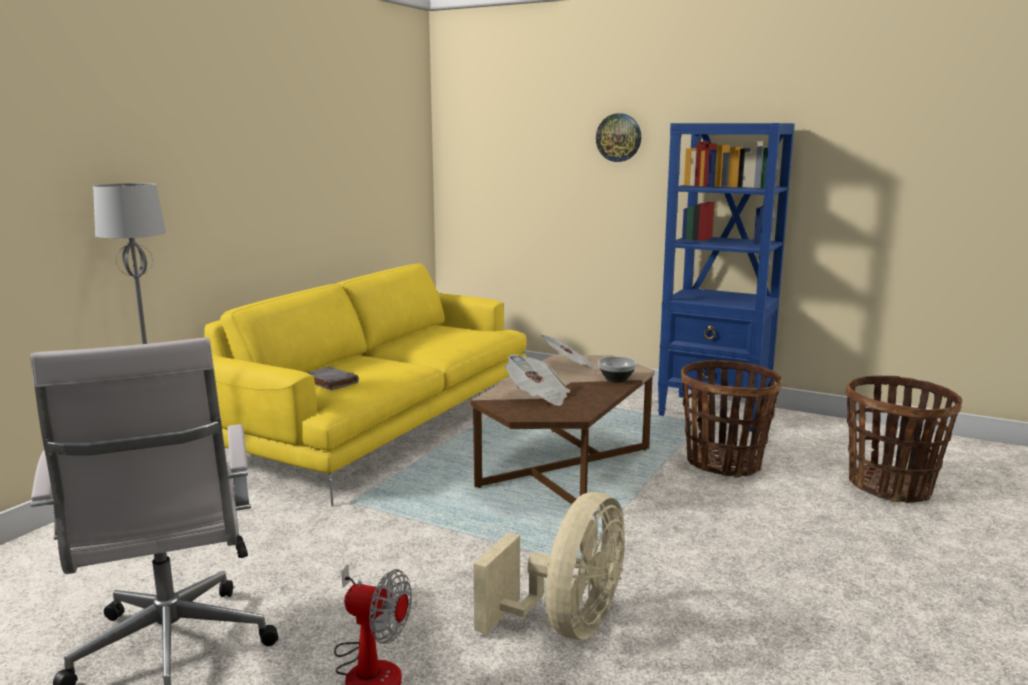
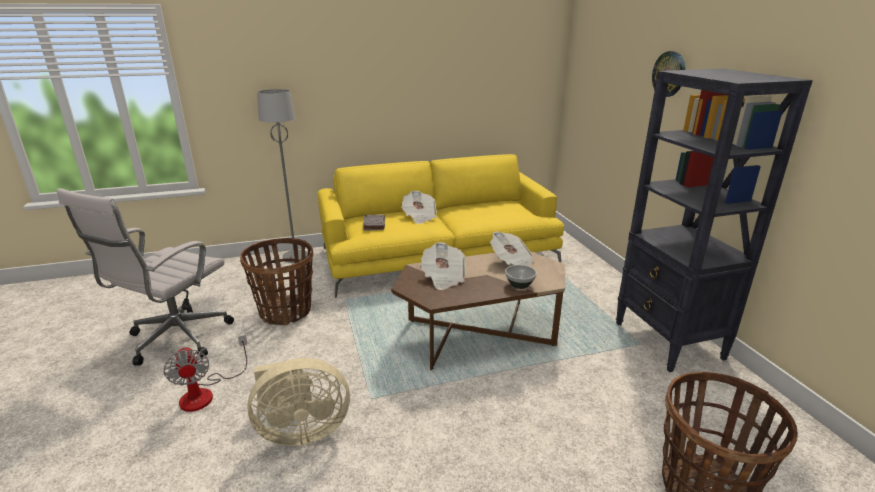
camera: 45 degrees right, 10 degrees up
blue bookcase [658,123,795,432] -> black bookcase [616,69,813,372]
basket [681,360,782,477] -> basket moved to [240,238,313,325]
none -> newspaper [401,191,437,224]

